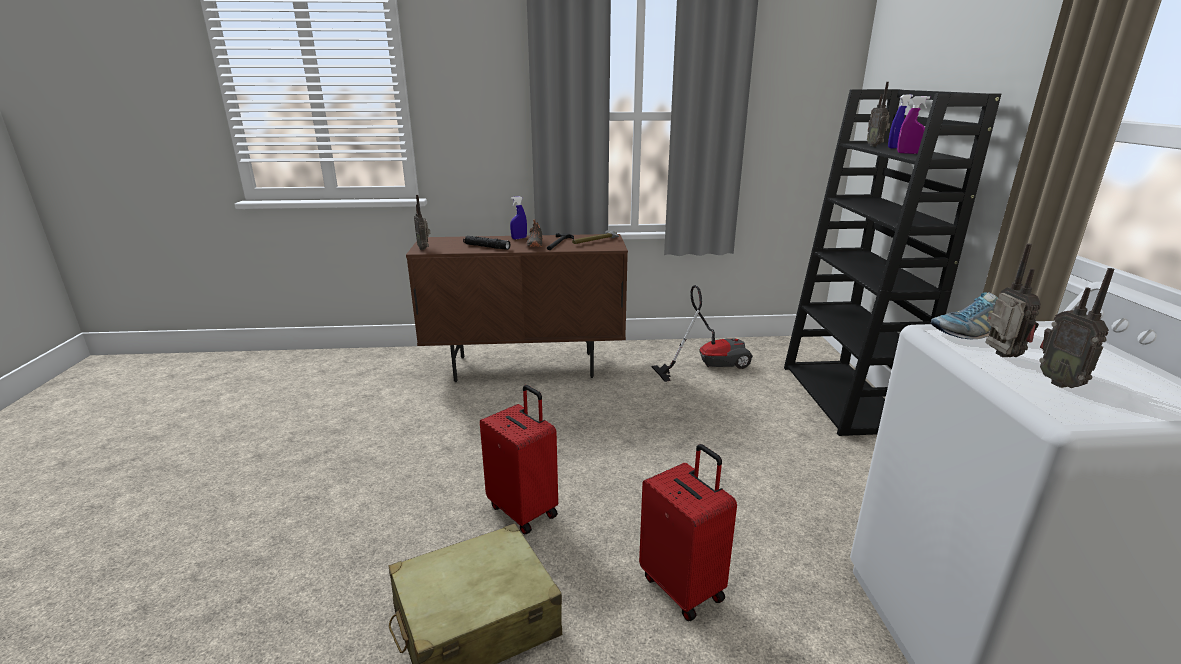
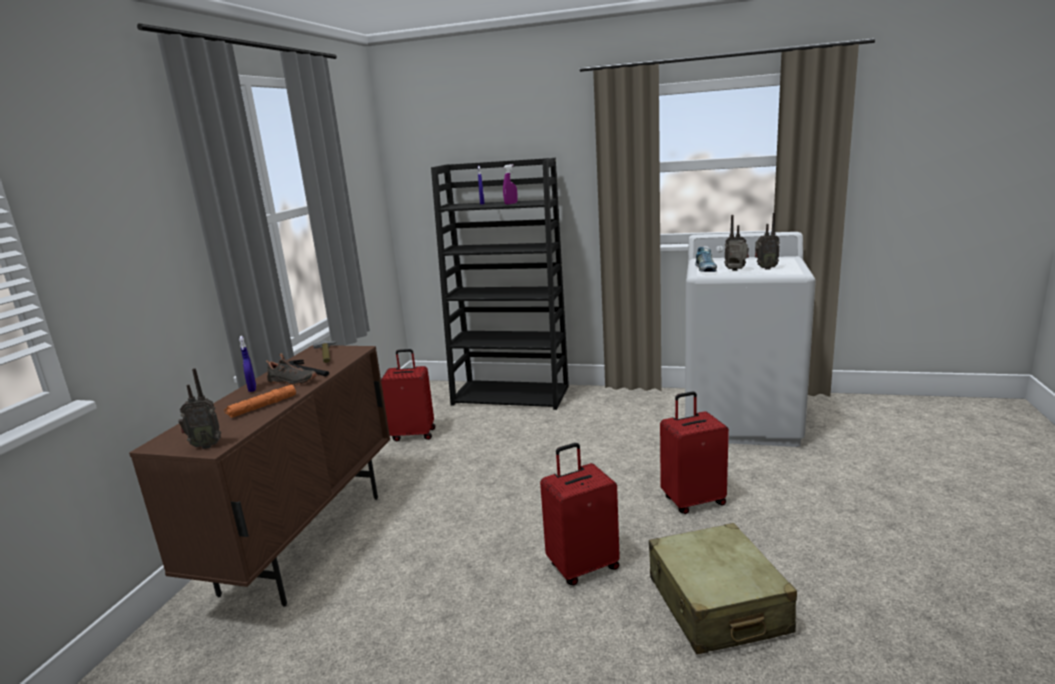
camera: 70 degrees left, 5 degrees down
black flashlight [463,236,510,250] -> orange flashlight [224,384,296,418]
vacuum cleaner [651,285,753,382] -> red suitcase [381,349,435,441]
radio [867,82,890,146] -> none

